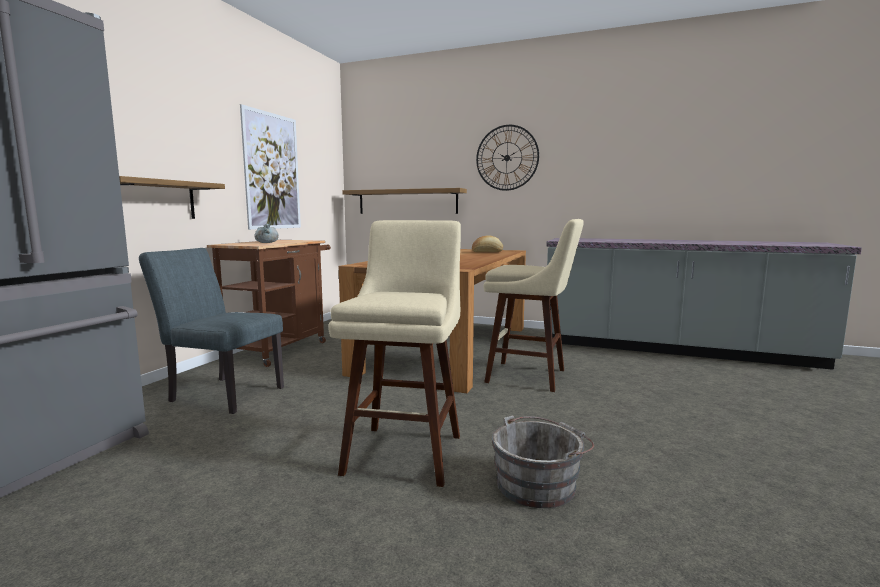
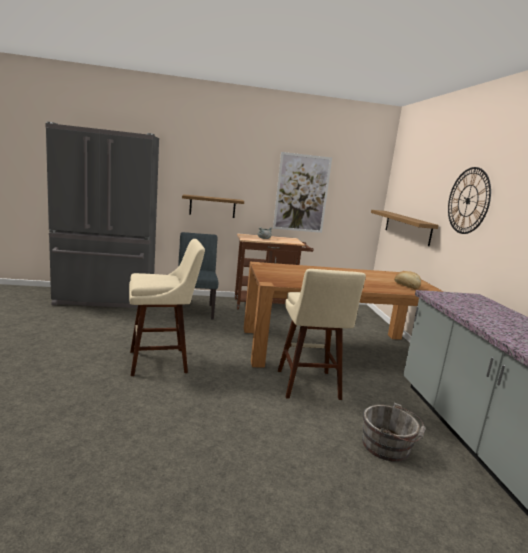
camera: 60 degrees right, 5 degrees up
grey bucket [492,415,594,508] -> grey bucket moved to [362,403,426,462]

